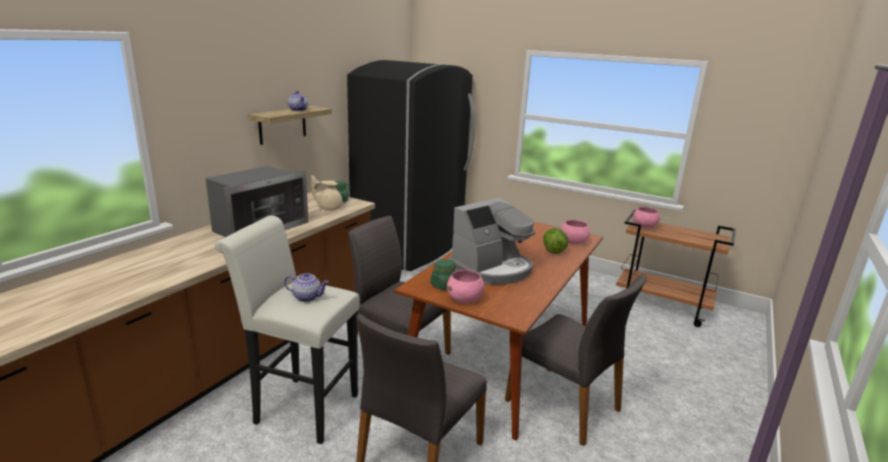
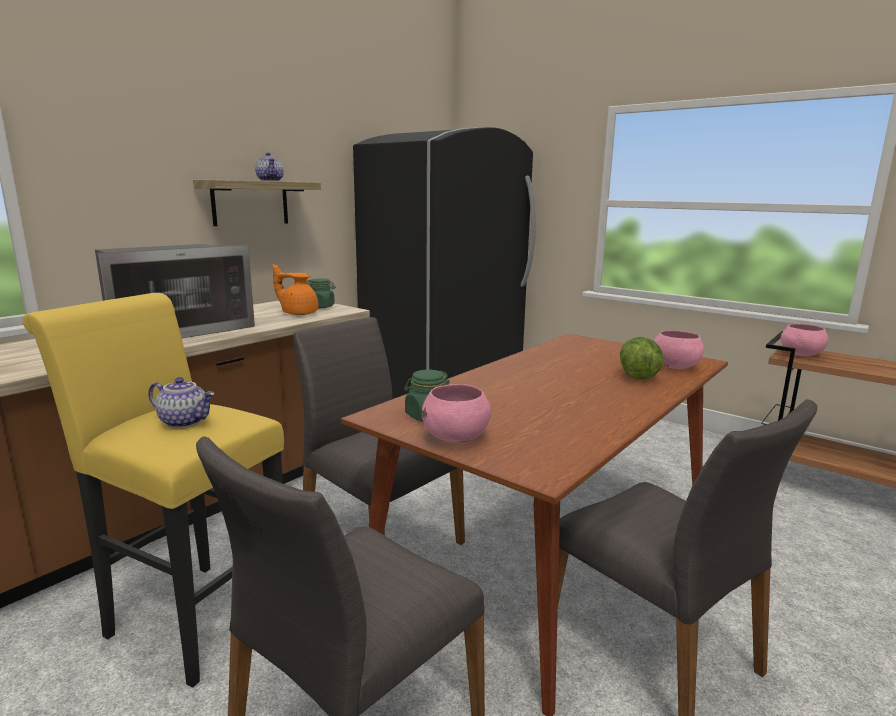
camera: 10 degrees right, 5 degrees down
white stool [215,215,360,444] -> yellow stool [23,293,284,688]
beige teapot [311,175,343,210] -> orange teapot [273,264,319,315]
coffee machine [448,198,535,285] -> none

